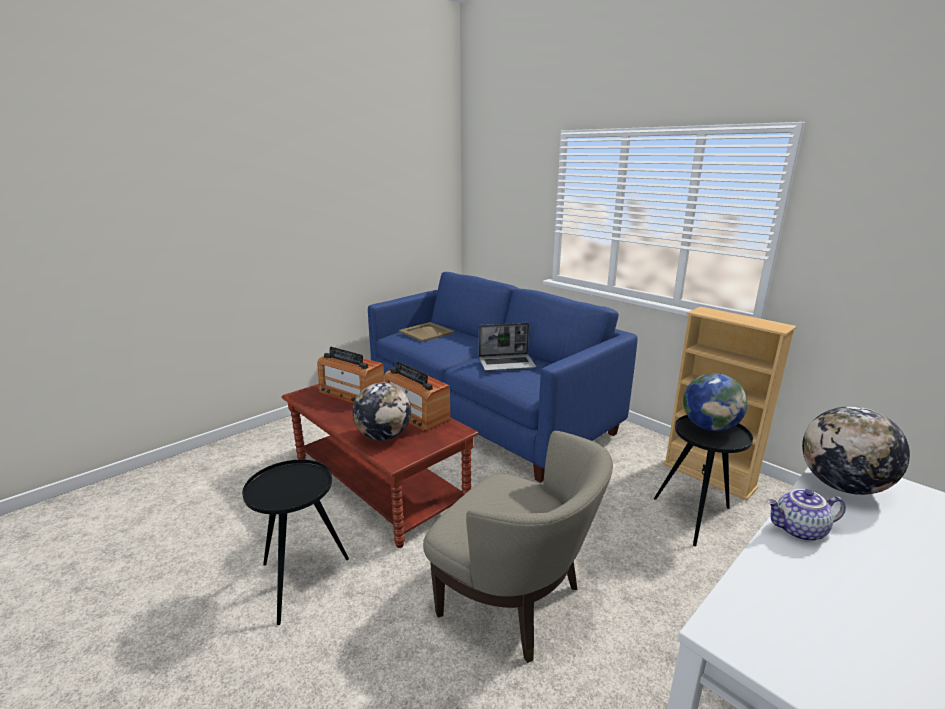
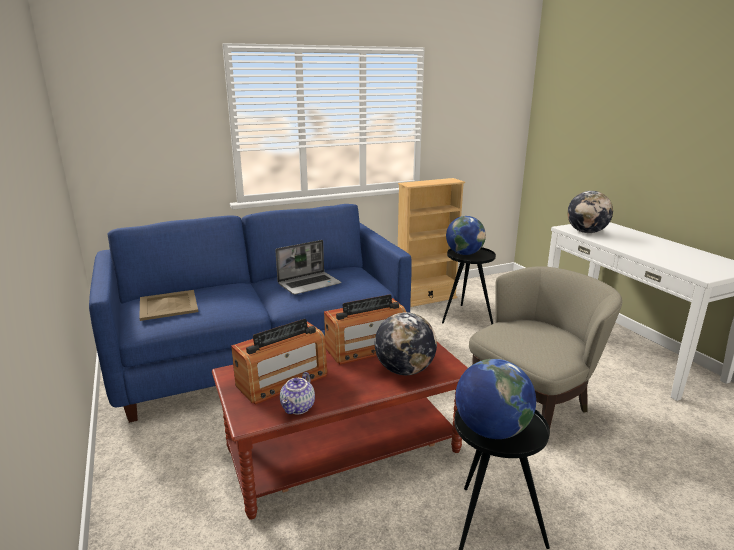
camera: 70 degrees left, 0 degrees up
laptop [479,323,536,371] -> laptop turned 45 degrees clockwise [275,240,341,295]
teapot [766,489,846,541] -> teapot moved to [280,372,315,414]
none -> globe [455,359,536,439]

